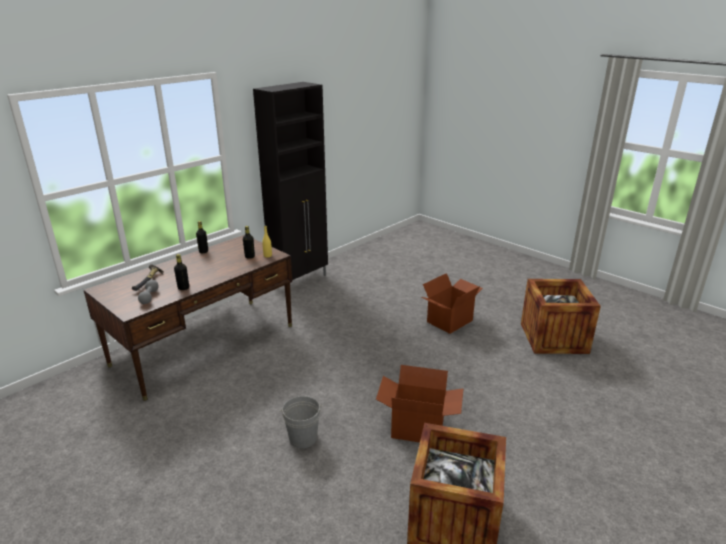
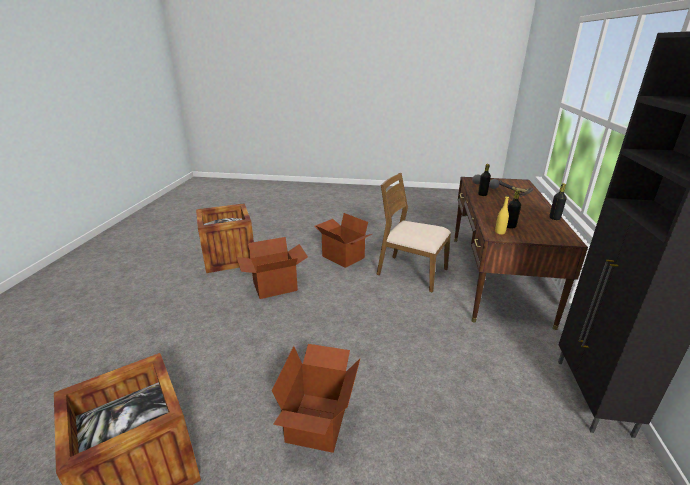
camera: 145 degrees right, 0 degrees up
grey bucket [279,396,323,448] -> cardboard box [314,213,372,268]
none -> brown chair [376,173,451,293]

